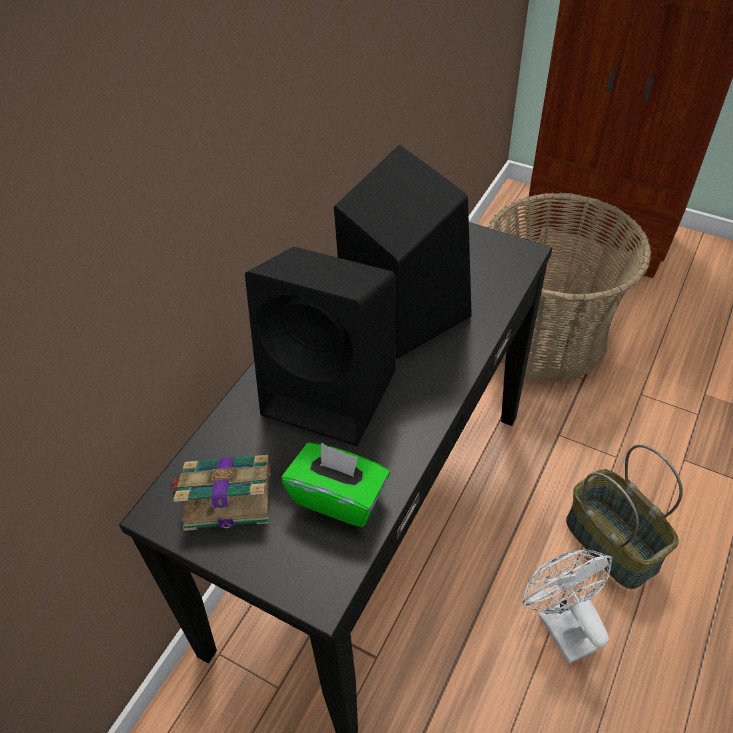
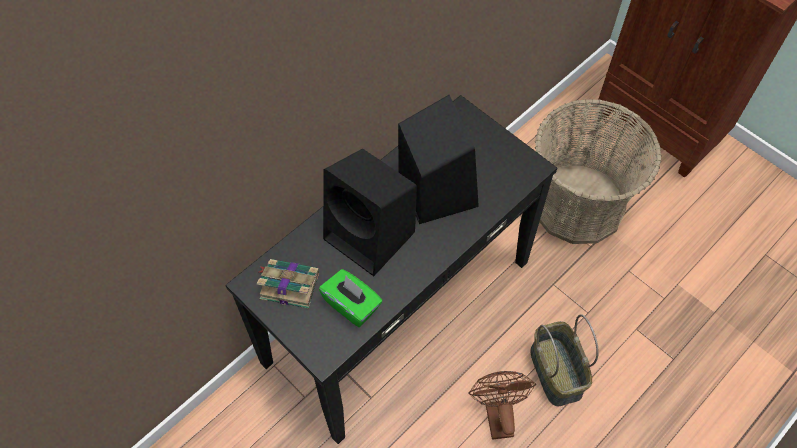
camera: 15 degrees right, 10 degrees up
white fan [522,549,613,664] -> brown fan [468,371,536,440]

